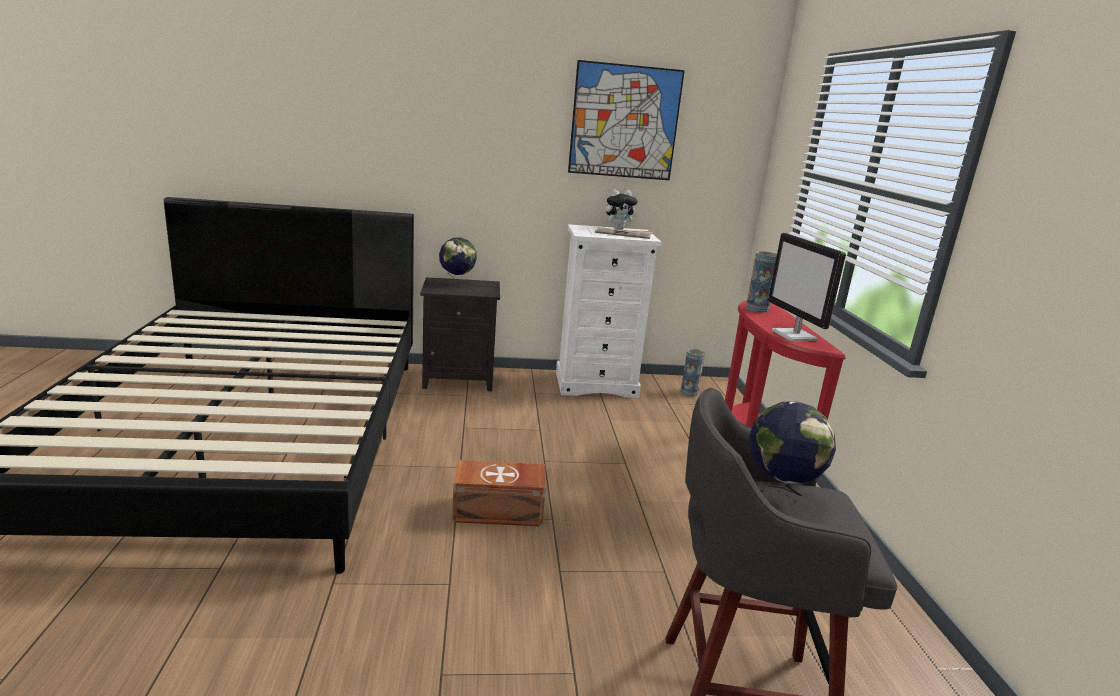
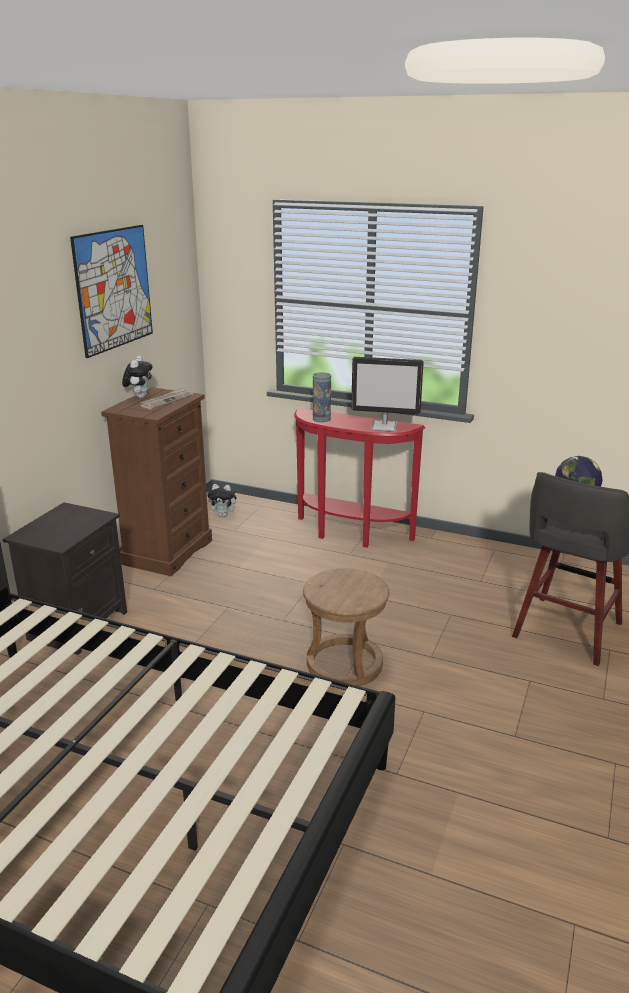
camera: 60 degrees left, 5 degrees up
globe [439,237,477,285] -> none
brown storage box [452,460,546,527] -> brown stool [303,568,389,686]
white dresser [556,224,661,398] -> brown dresser [101,387,212,576]
vase [681,349,705,397] -> plush toy [207,484,239,517]

